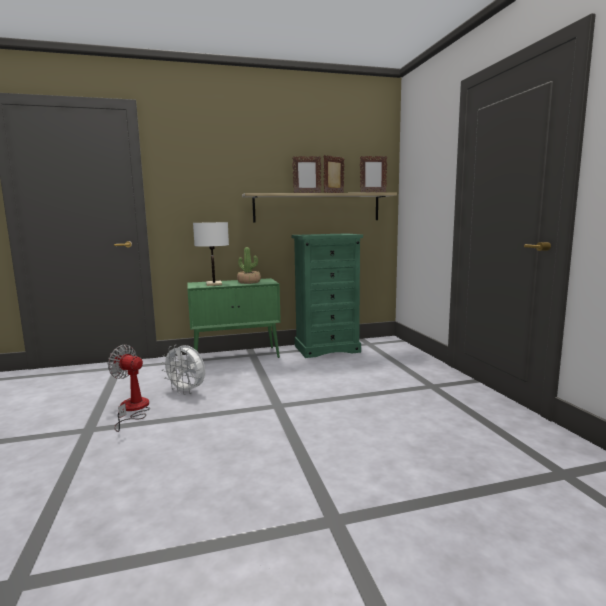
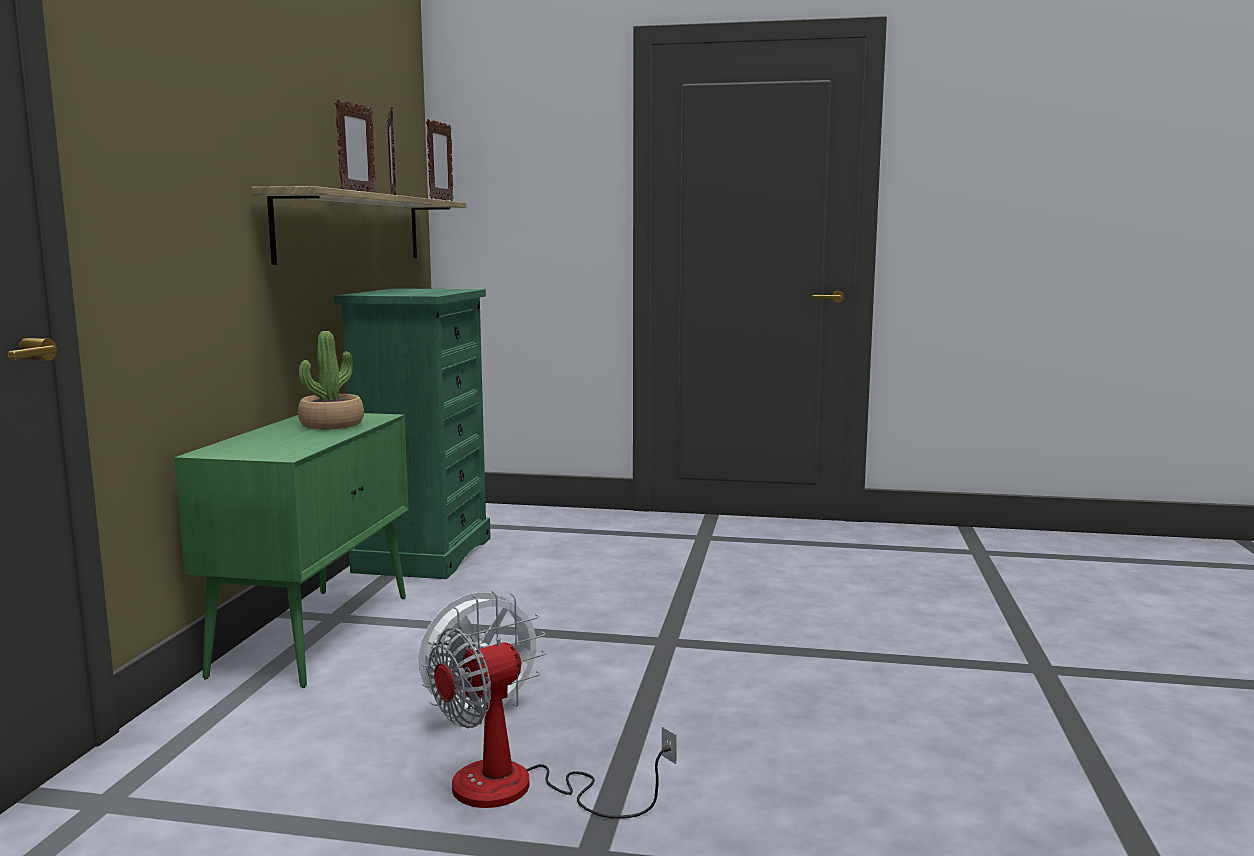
camera: 65 degrees left, 0 degrees up
white table lamp [193,222,229,286] -> none

